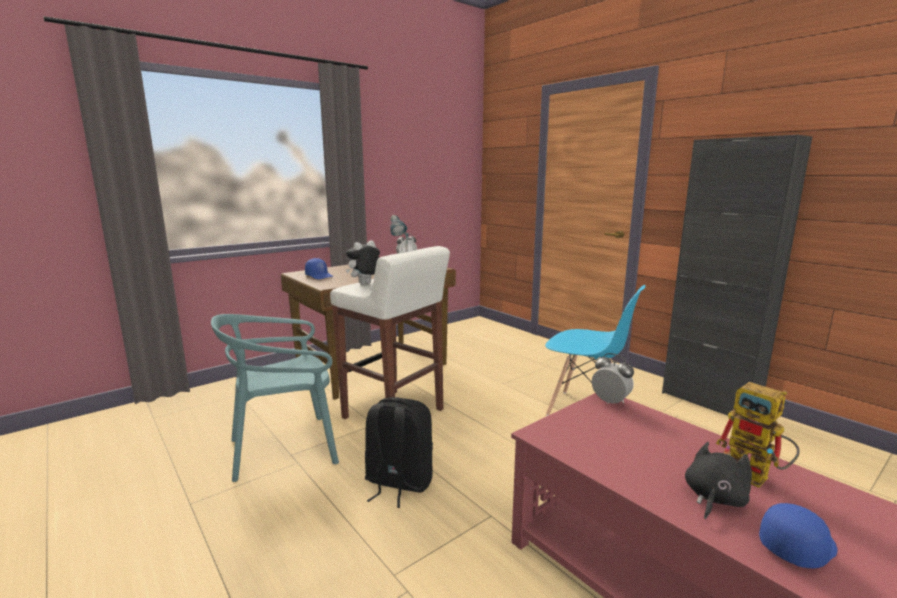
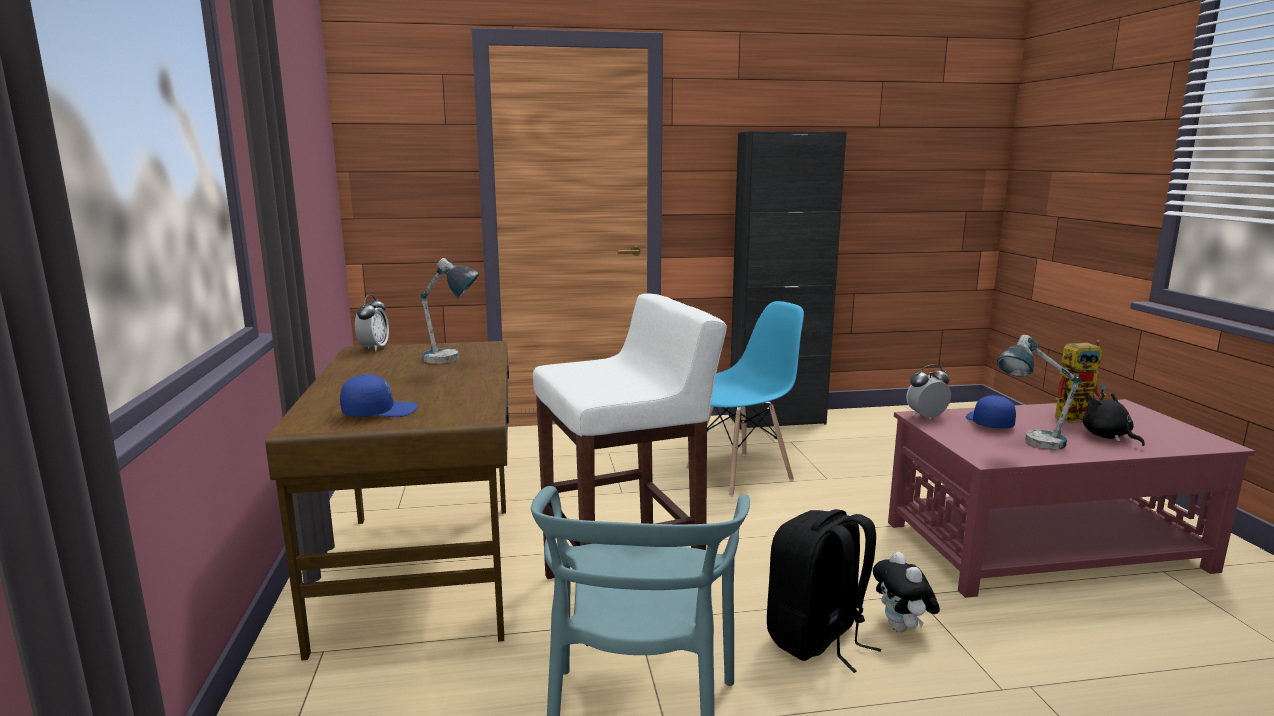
camera: 60 degrees left, 0 degrees up
plush toy [346,240,380,284] -> plush toy moved to [873,552,940,632]
blue cap [759,503,837,568] -> blue cap moved to [966,395,1016,428]
none -> table lamp [997,335,1082,449]

